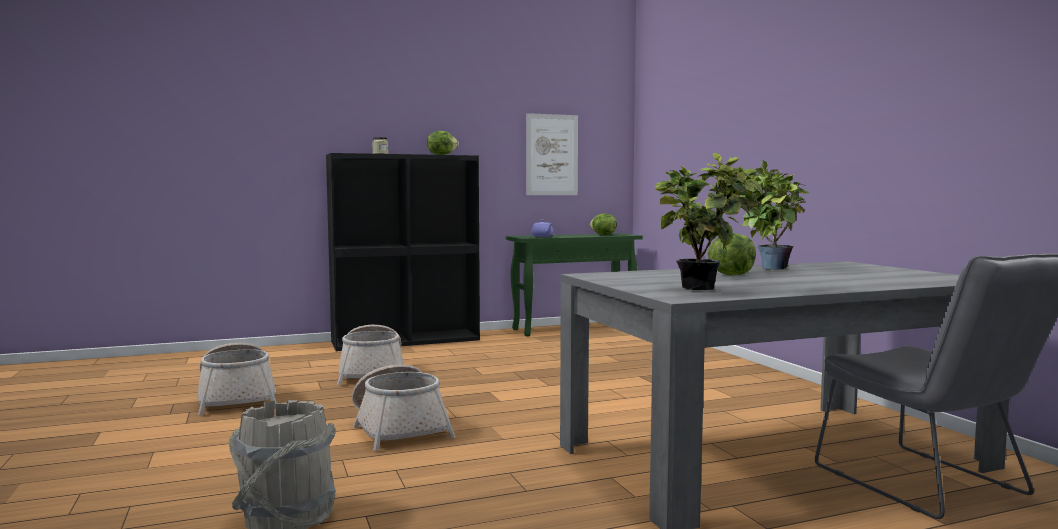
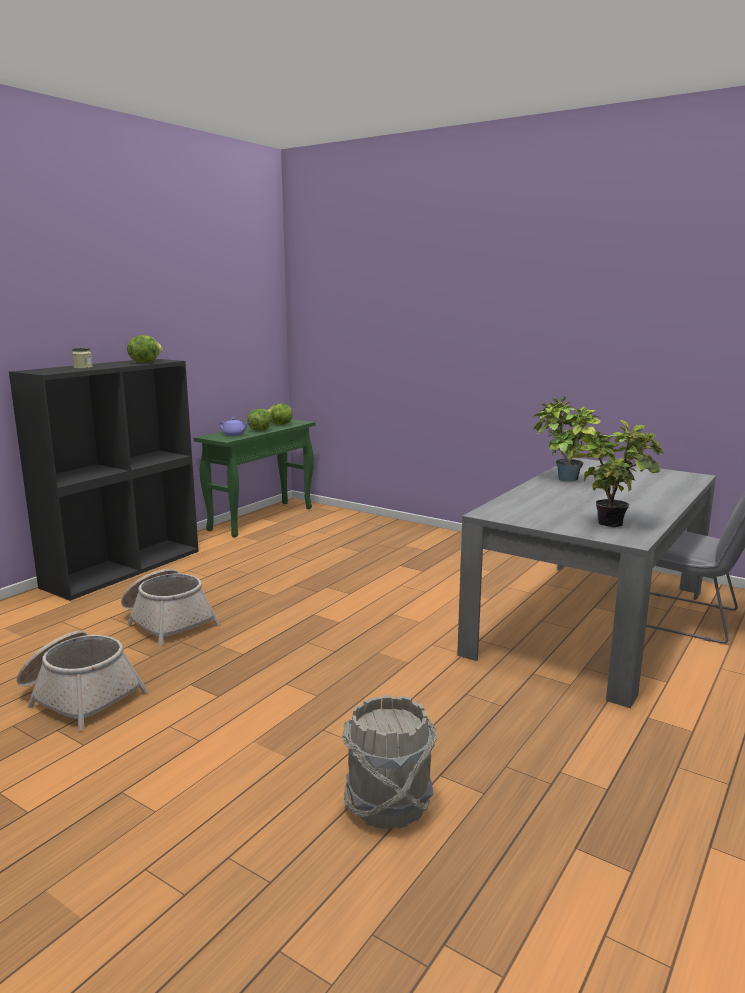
camera: 35 degrees left, 10 degrees up
basket [352,364,456,451] -> none
picture [526,113,578,195] -> none
lettuce [708,233,756,275] -> lettuce moved to [247,409,271,431]

